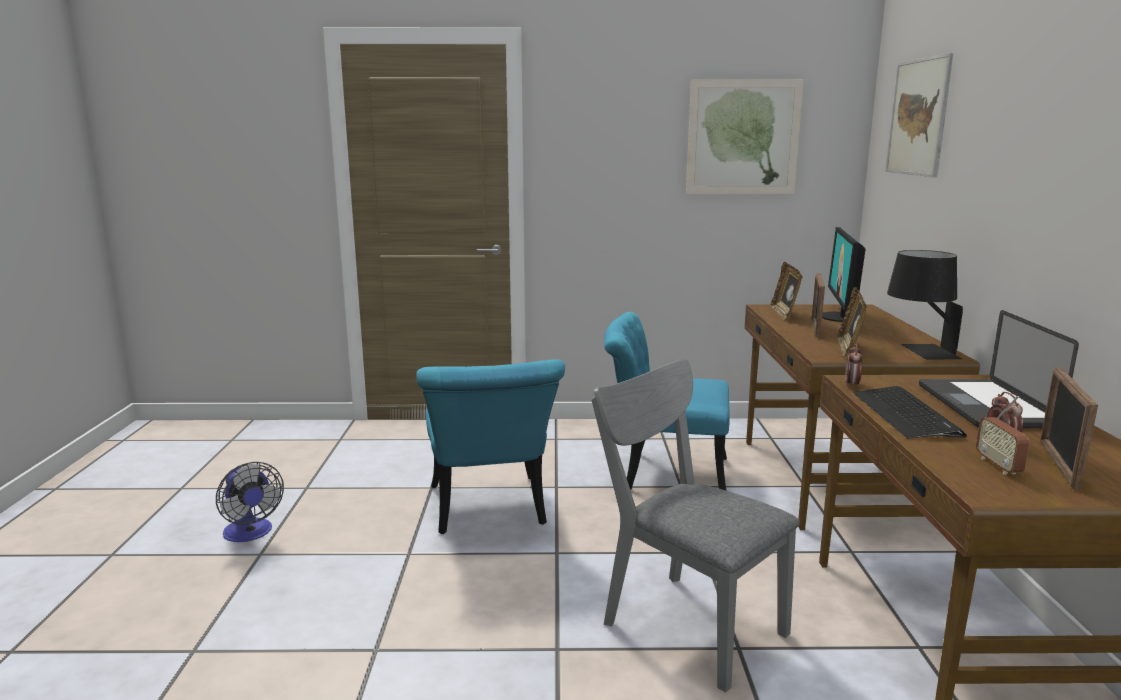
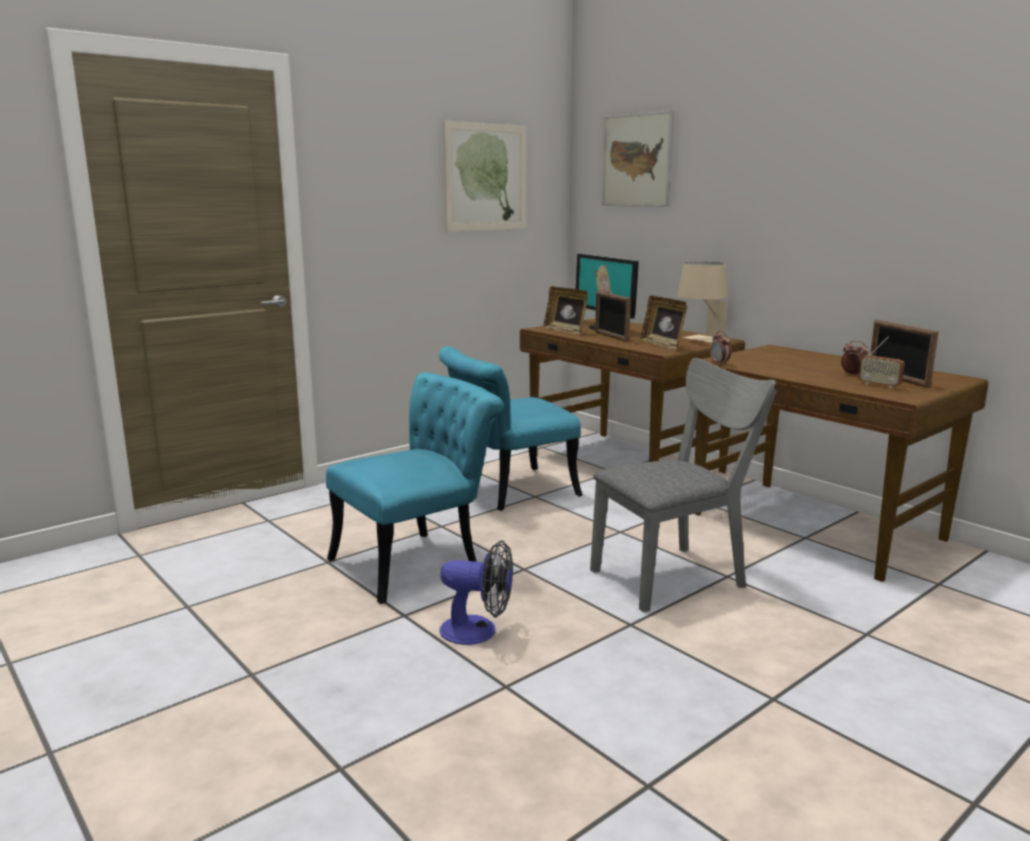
camera: 40 degrees left, 0 degrees up
fan [216,462,284,542] -> fan moved to [440,540,513,645]
turquoise chair [416,359,565,534] -> turquoise chair turned 75 degrees counterclockwise [326,372,504,604]
grey chair [592,359,800,692] -> grey chair turned 150 degrees clockwise [590,358,777,612]
keyboard [853,386,967,439] -> none
black table lamp [887,250,963,359] -> beige table lamp [678,262,731,343]
laptop [919,310,1079,428] -> none

